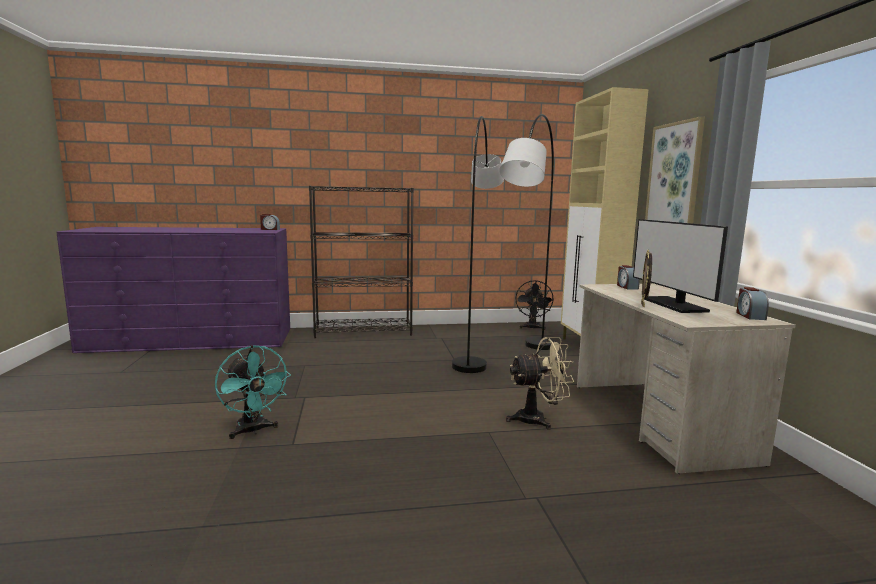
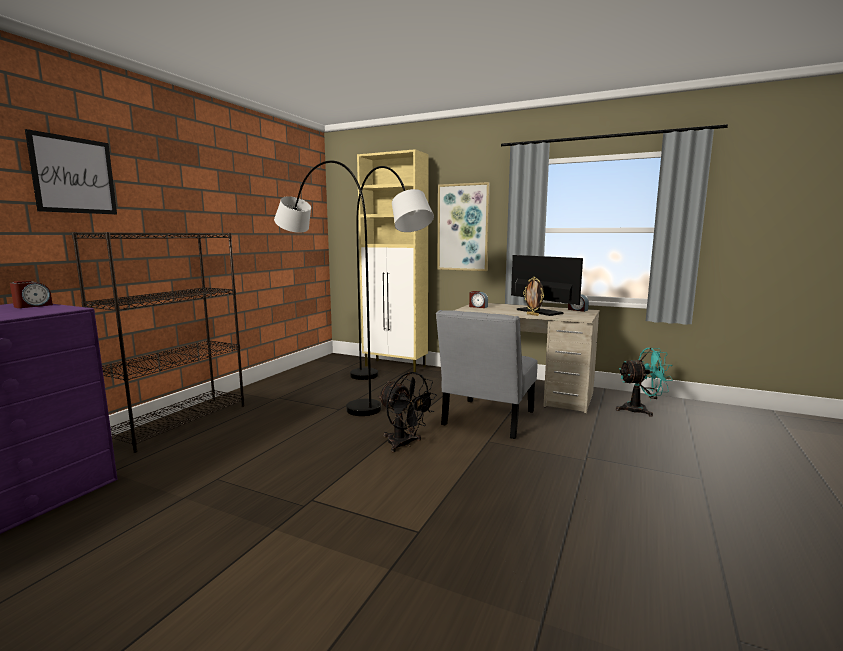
camera: 55 degrees left, 0 degrees up
turquoise fan [215,345,291,439] -> turquoise fan moved to [616,348,673,417]
beige fan [506,337,574,430] -> grey chair [436,310,538,439]
black fan [515,280,554,330] -> black fan moved to [378,372,437,453]
monitor [633,219,728,313] -> monitor turned 150 degrees counterclockwise [511,255,583,316]
none -> picture [25,129,117,215]

